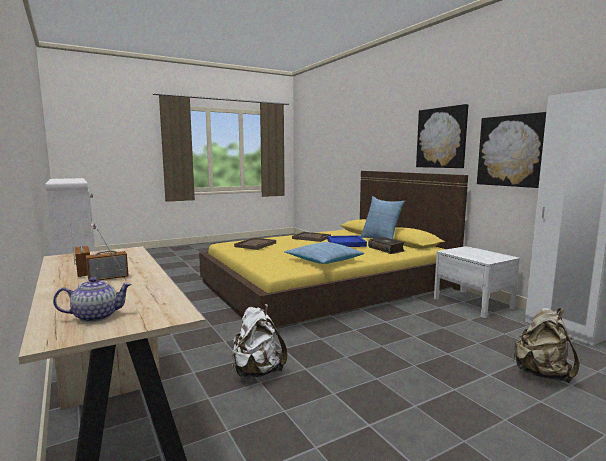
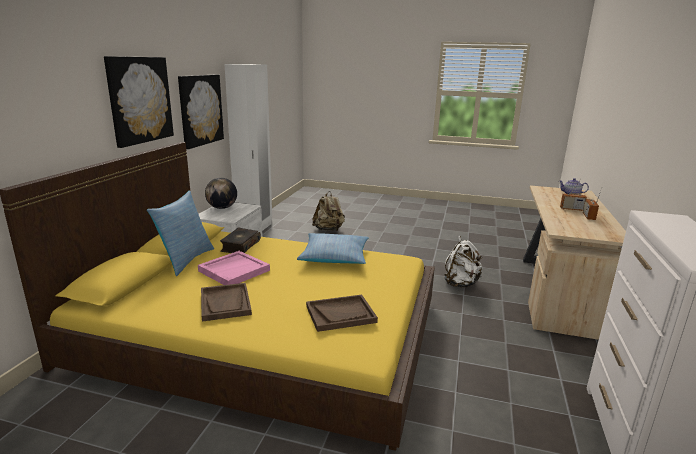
camera: 135 degrees left, 10 degrees up
blue tray [327,235,367,247] -> pink tray [198,251,270,285]
none -> globe [205,178,237,209]

